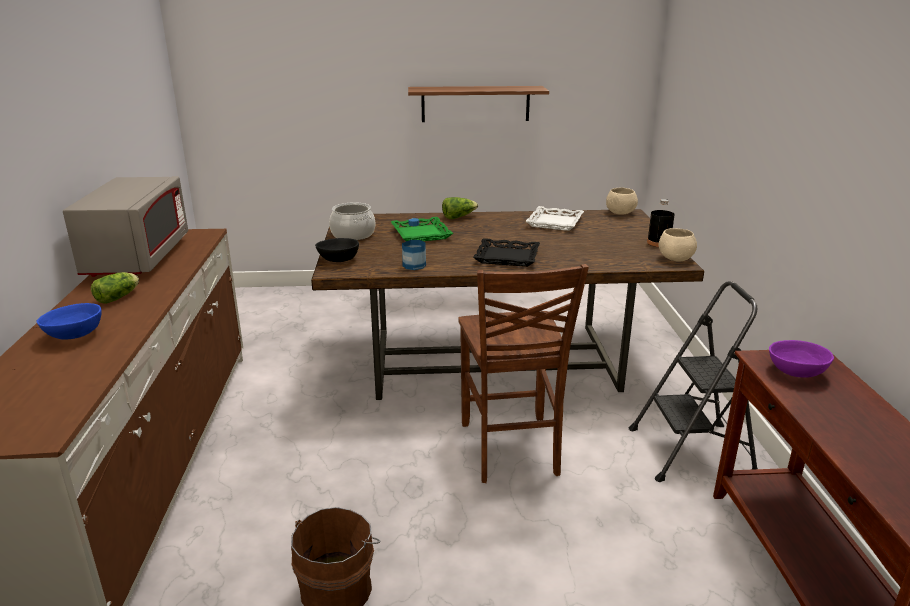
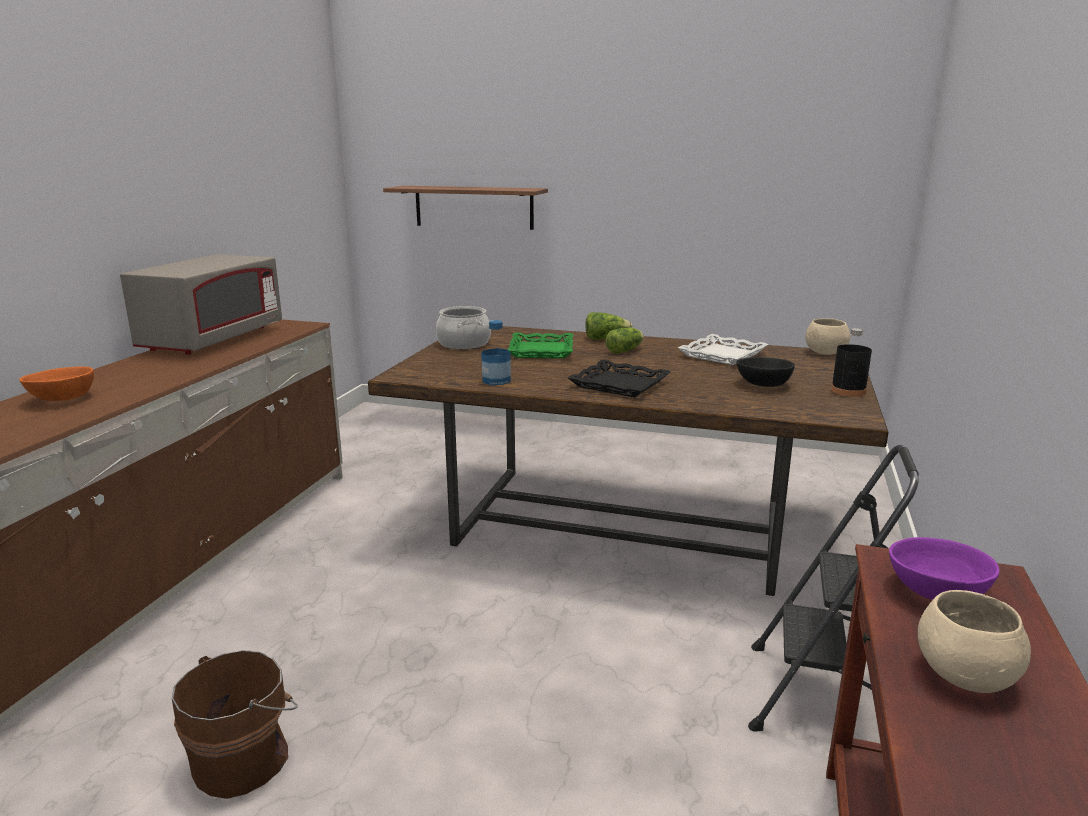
camera: 20 degrees right, 5 degrees down
blue bowl [37,303,102,340] -> orange bowl [19,366,94,401]
lettuce [91,272,139,304] -> lettuce moved to [606,327,644,354]
black bowl [315,238,359,262] -> black bowl moved to [736,357,795,387]
shelf [408,86,549,122] -> shelf moved to [383,186,548,230]
brown chair [458,264,589,483] -> none
beige bowl [659,228,697,262] -> beige bowl moved to [918,590,1031,693]

